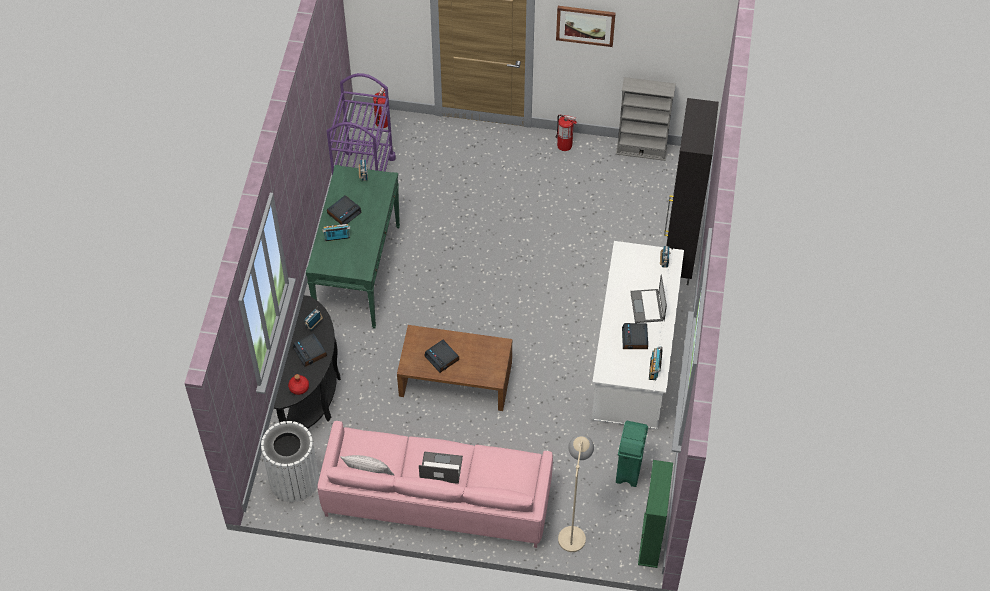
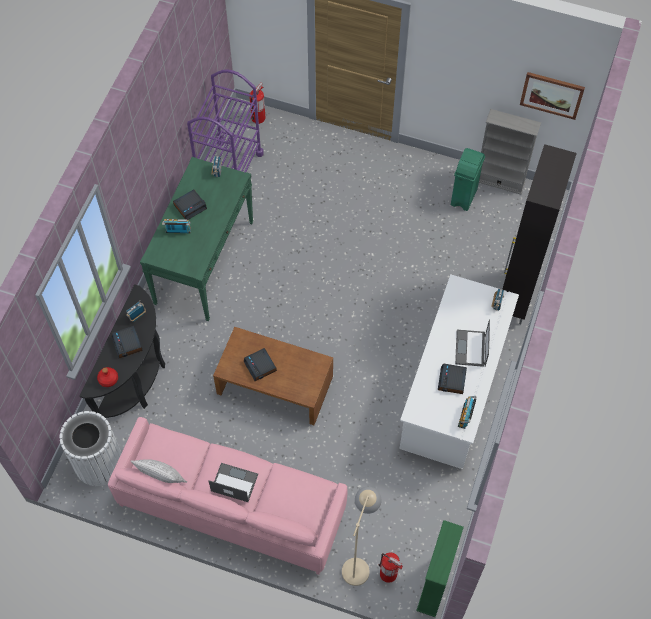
camera: 10 degrees right, 5 degrees up
picture [556,6,616,47] -> picture moved to [520,72,585,120]
fire extinguisher [556,115,577,151] -> fire extinguisher moved to [379,552,403,583]
green trash can [616,421,648,487] -> green trash can moved to [451,148,485,211]

